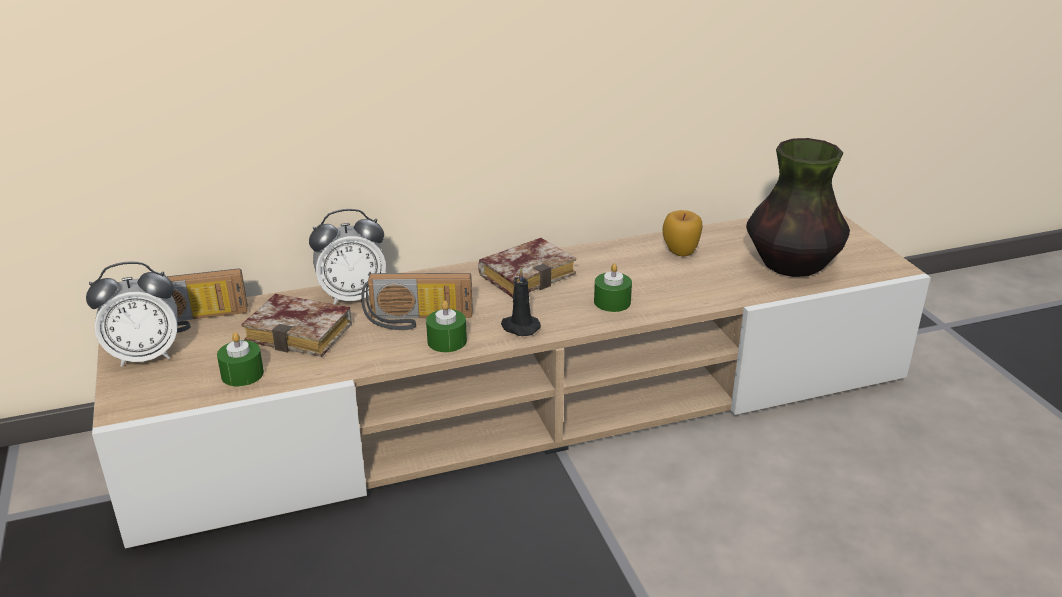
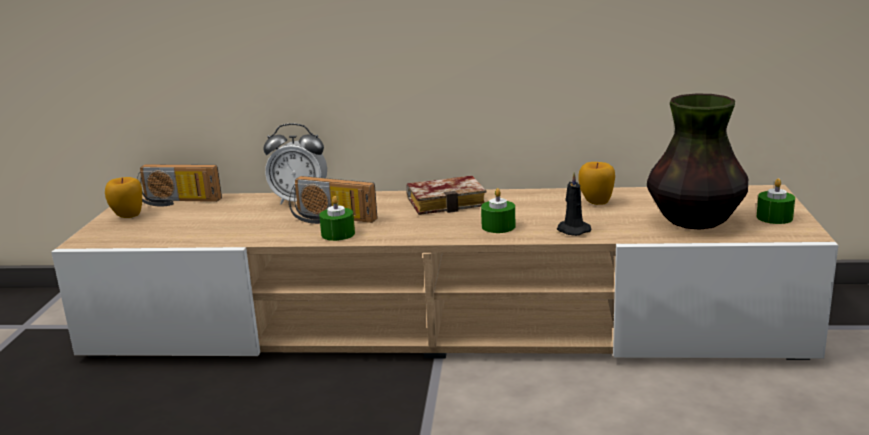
camera: 25 degrees right, 10 degrees down
alarm clock [86,262,178,367] -> apple [105,177,142,218]
green candle [217,332,264,386] -> green candle moved to [757,178,795,224]
book [241,294,352,357] -> none
black candle [501,267,541,336] -> black candle moved to [557,172,592,236]

